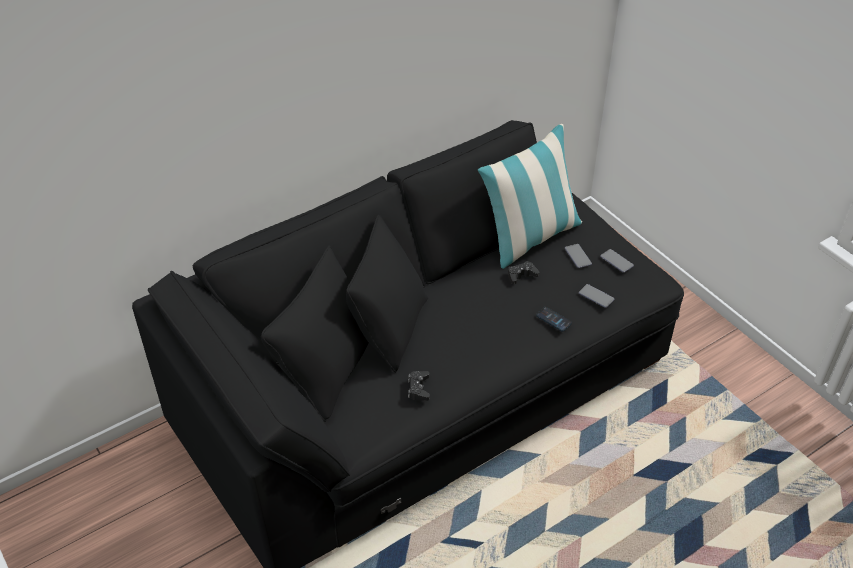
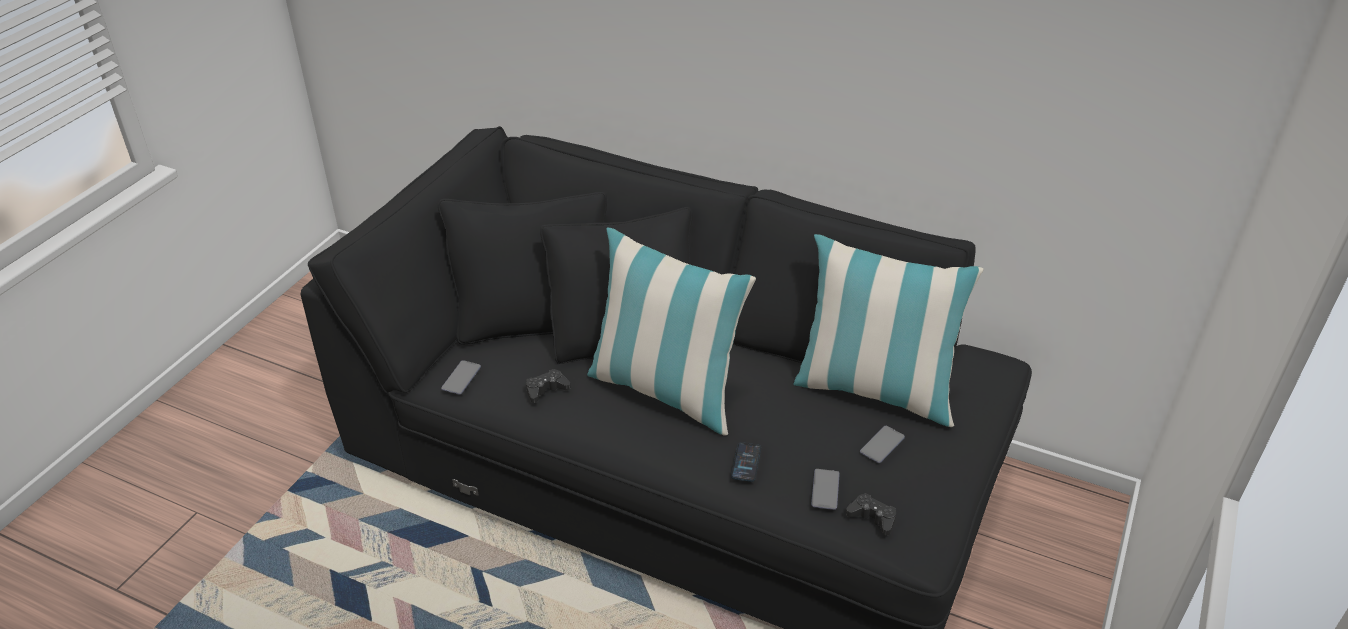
camera: 60 degrees right, 5 degrees down
black game controller [508,261,539,284] -> black game controller moved to [846,493,896,536]
phone [600,249,634,273] -> phone moved to [441,360,481,395]
none -> pillow [587,227,756,436]

